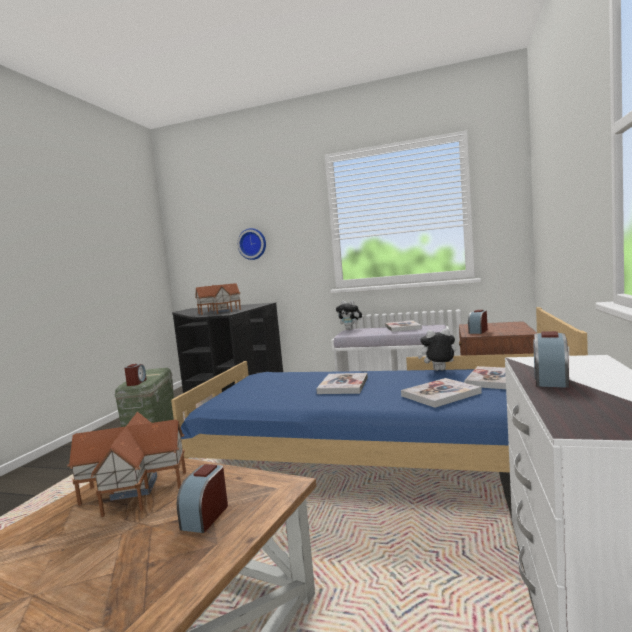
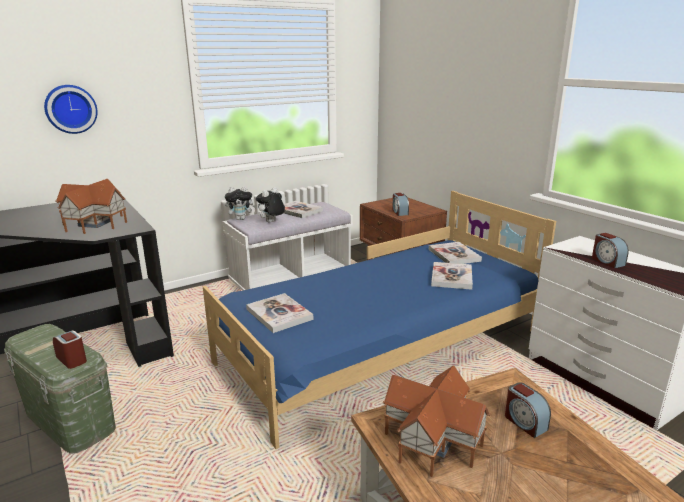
camera: 50 degrees left, 15 degrees up
book [316,373,368,394] -> book moved to [246,293,314,333]
plush toy [418,328,456,371] -> plush toy moved to [256,187,285,223]

